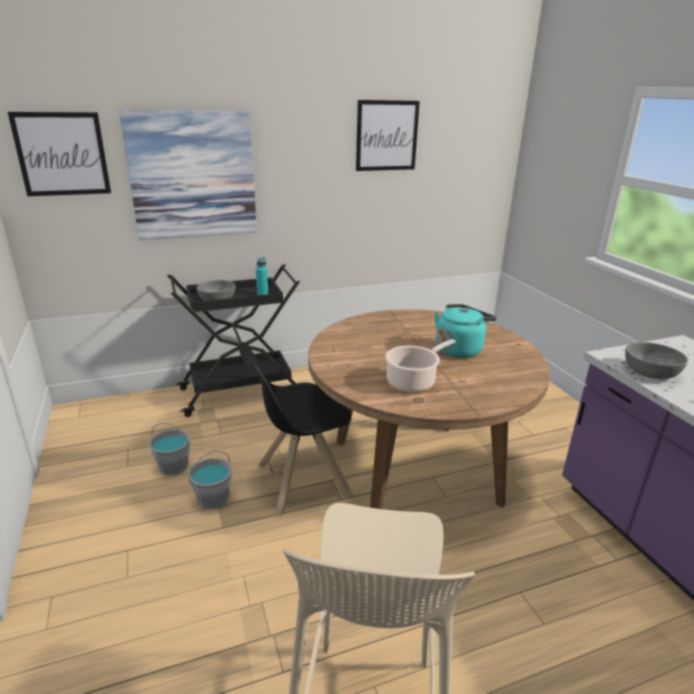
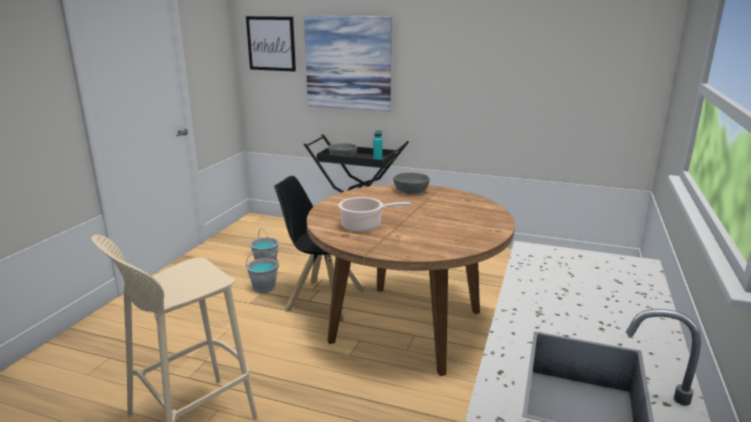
camera: 40 degrees right, 5 degrees down
picture [356,100,420,171] -> none
turquoise kettle [435,304,497,358] -> none
grey bowl [625,342,688,379] -> grey bowl moved to [393,172,430,194]

